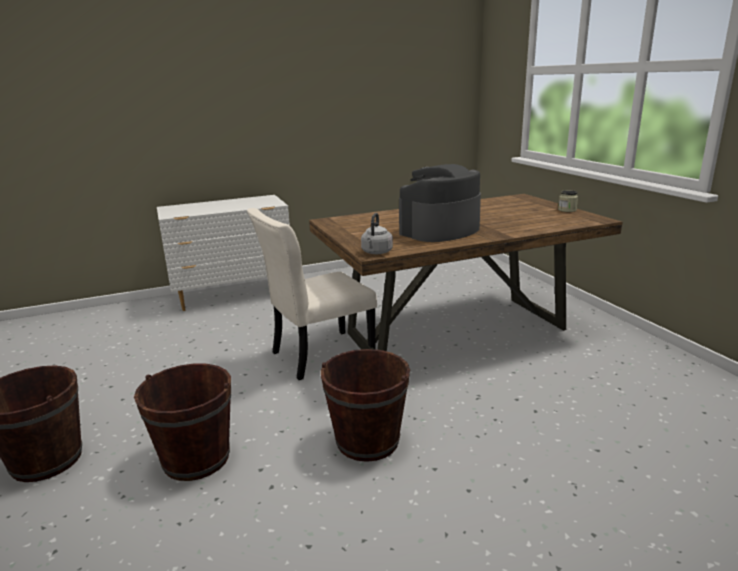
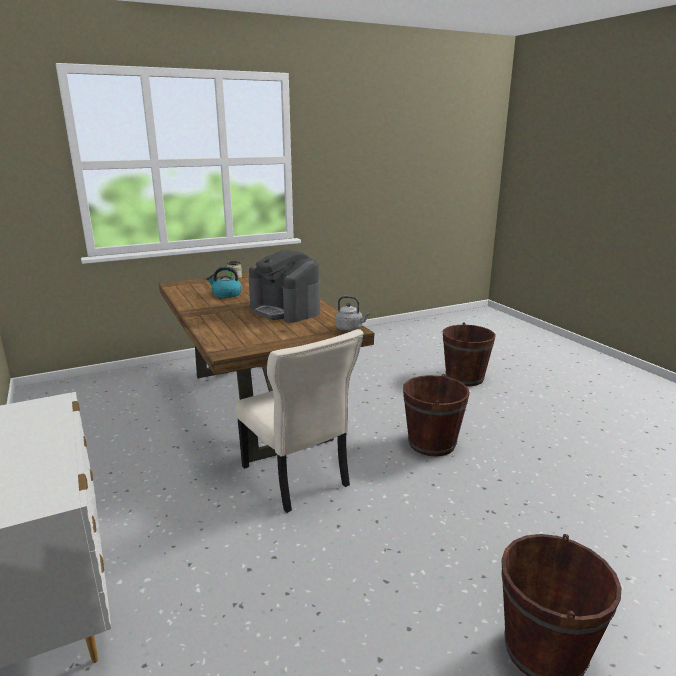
camera: 95 degrees left, 0 degrees up
brown bucket [134,363,231,481] -> brown bucket moved to [443,322,496,386]
none -> kettle [206,266,242,298]

